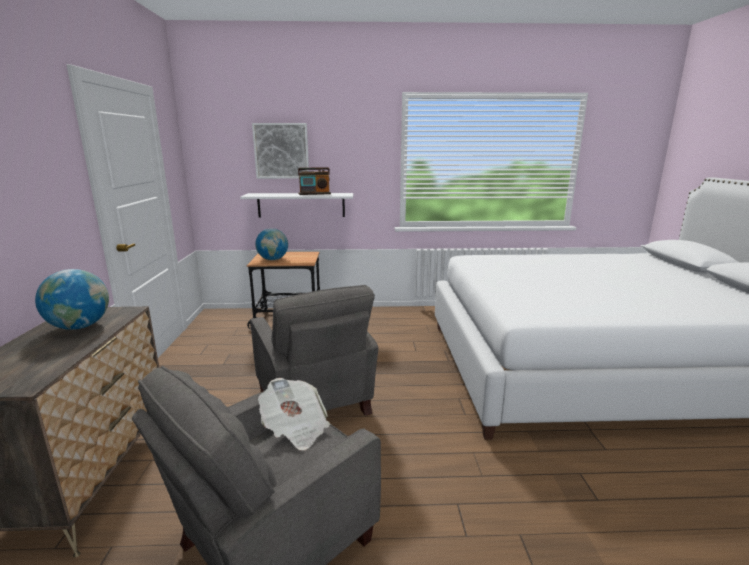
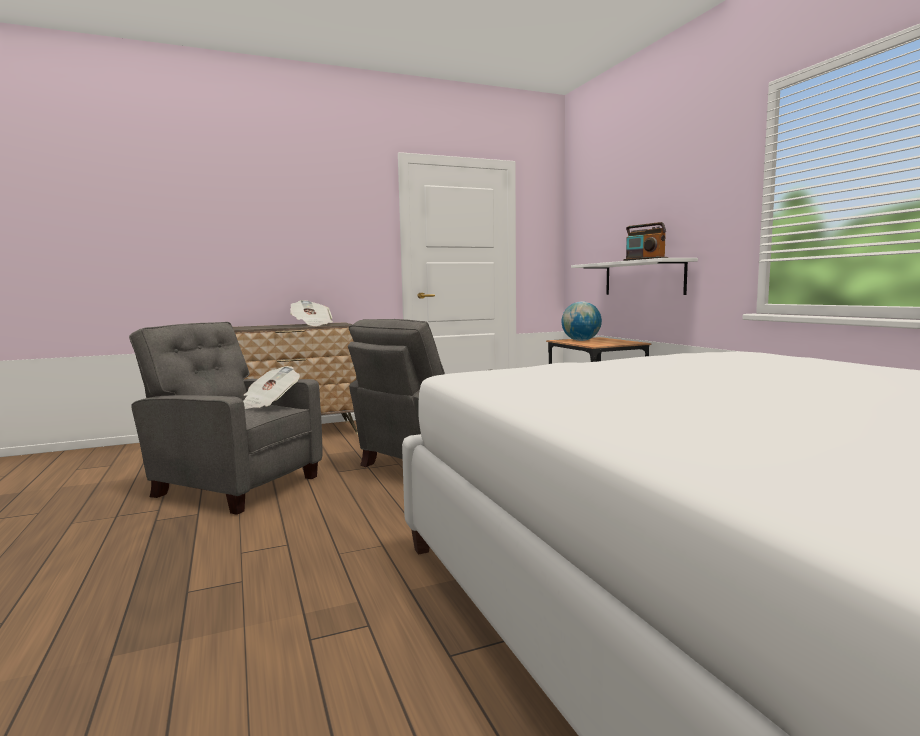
camera: 70 degrees right, 10 degrees down
globe [35,269,109,330] -> newspaper [290,300,333,326]
picture [252,123,309,179] -> none

